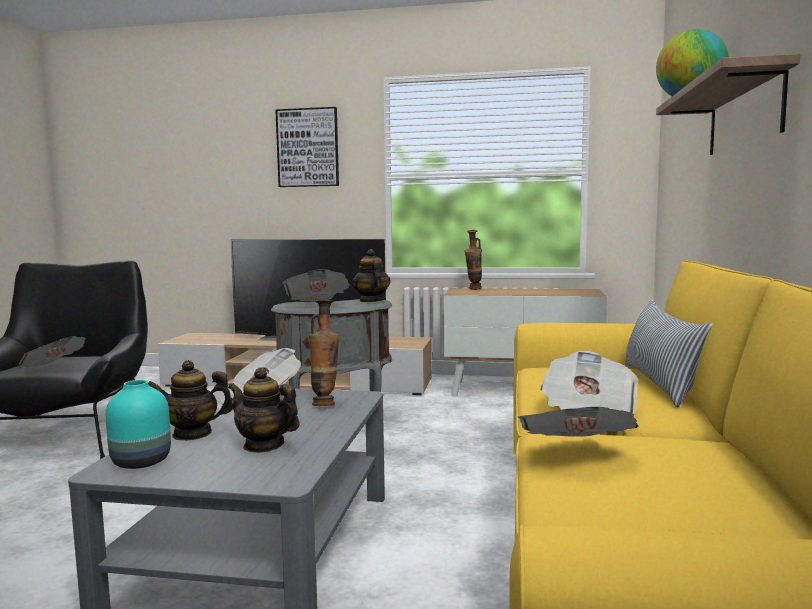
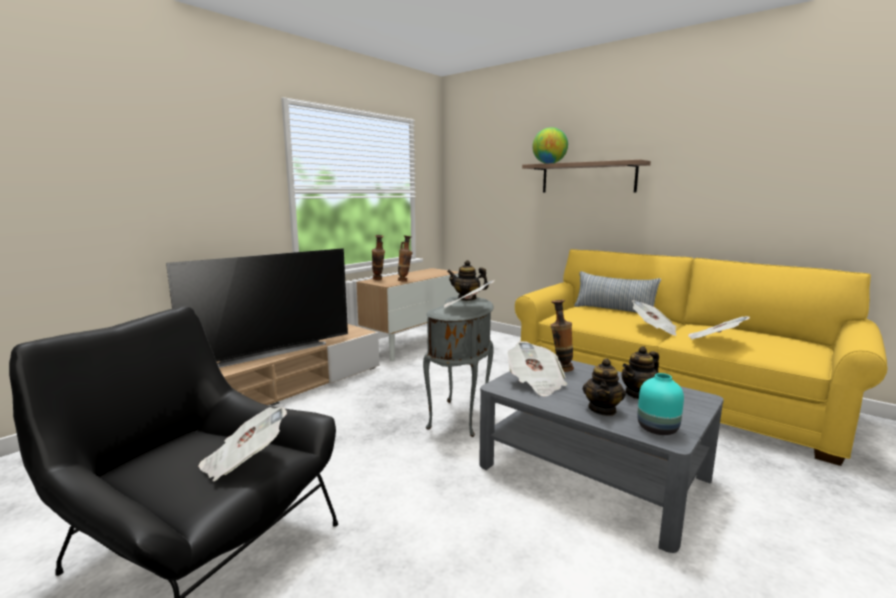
camera: 60 degrees left, 5 degrees up
picture [275,107,339,187] -> none
none -> vase [398,236,413,282]

